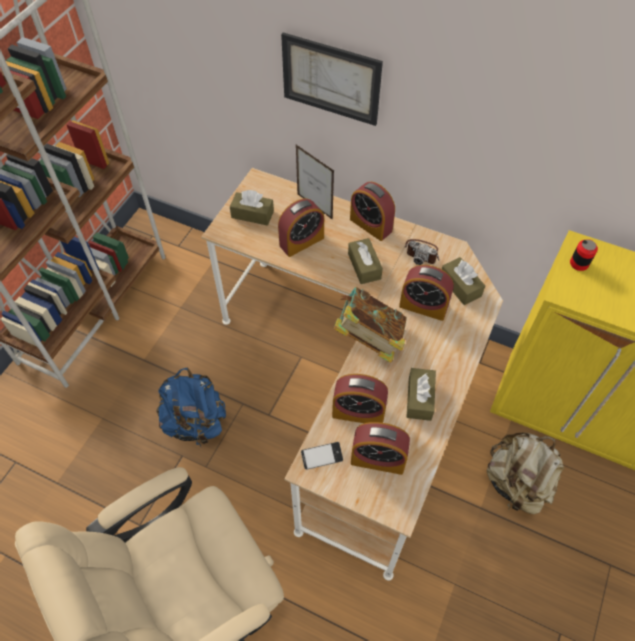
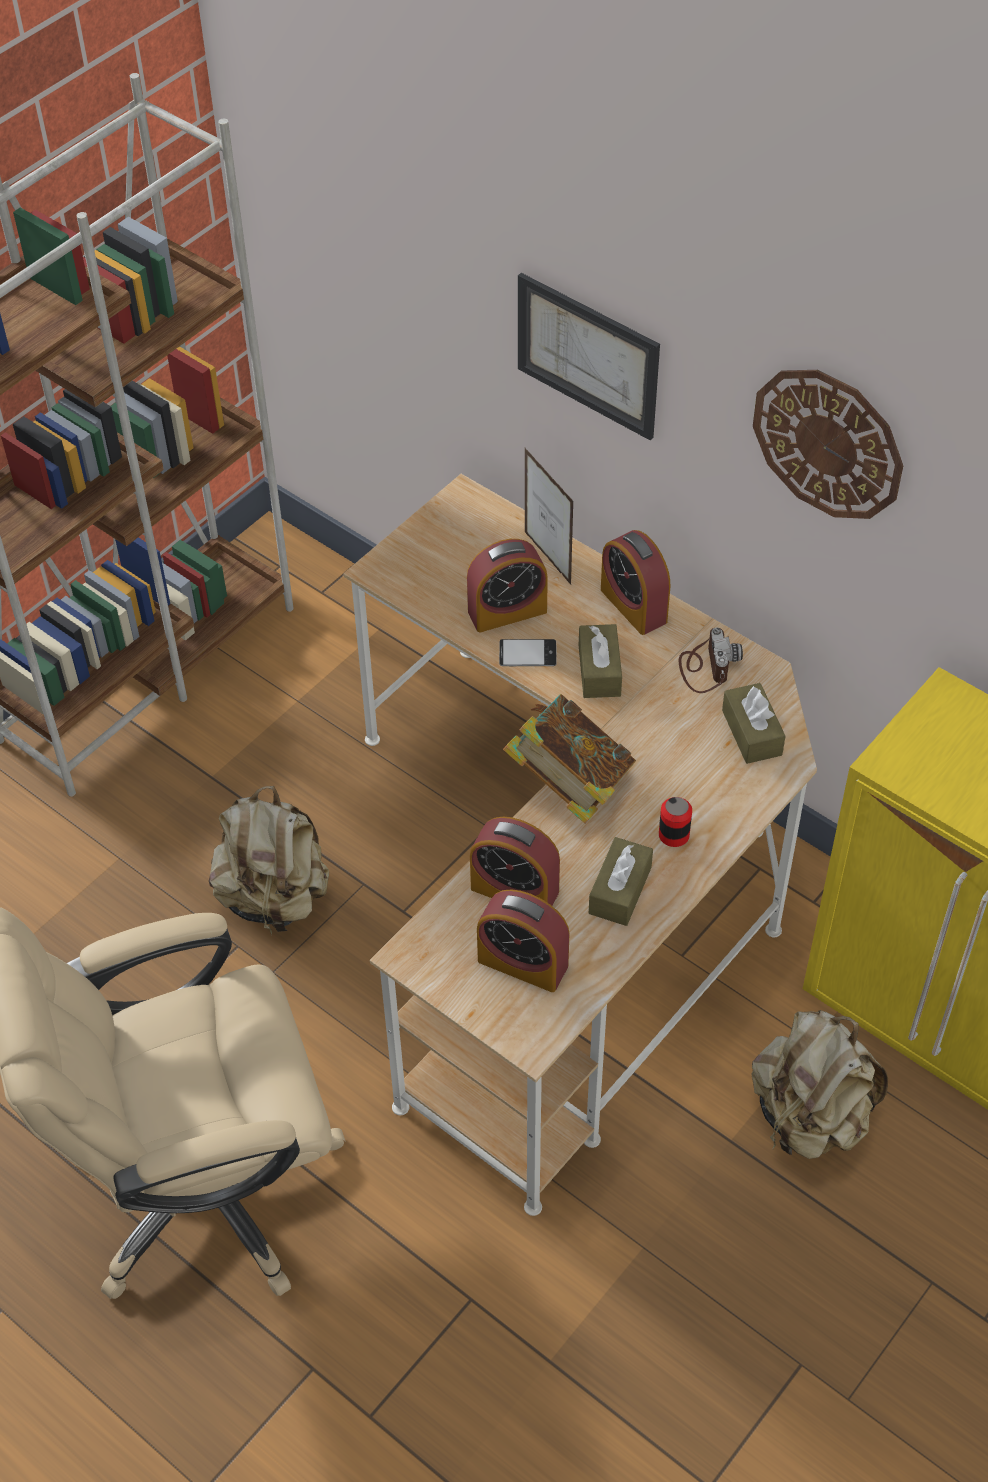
camera: 15 degrees right, 5 degrees down
blue backpack [156,368,226,447] -> beige backpack [209,786,329,937]
brown tissue box [230,190,274,226] -> none
phone [301,442,343,470] -> phone moved to [499,639,556,667]
alarm clock [399,265,454,321] -> none
camera [405,239,439,265] -> camera turned 135 degrees counterclockwise [679,628,743,693]
can [570,239,598,271] -> can moved to [659,797,692,847]
none -> wall clock [753,370,903,519]

